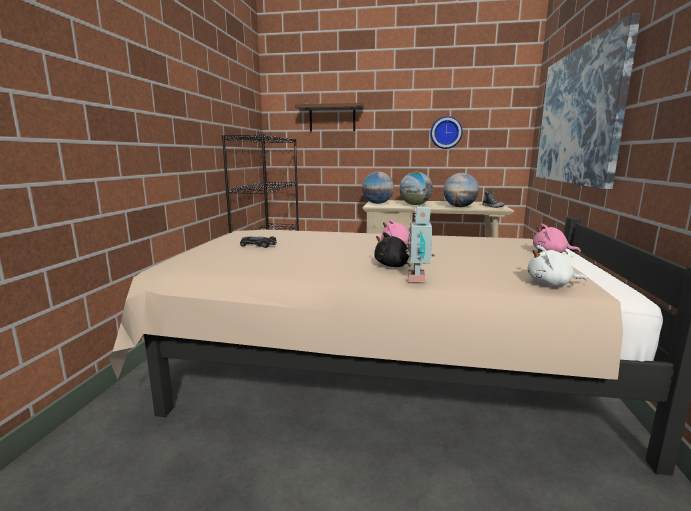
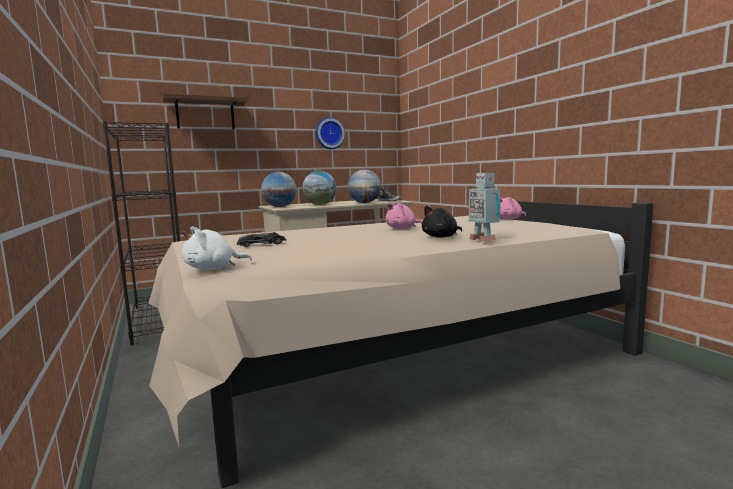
camera: 35 degrees left, 5 degrees down
white plush toy [527,245,588,286] -> white plush toy moved to [182,226,252,270]
picture [536,13,641,189] -> none

